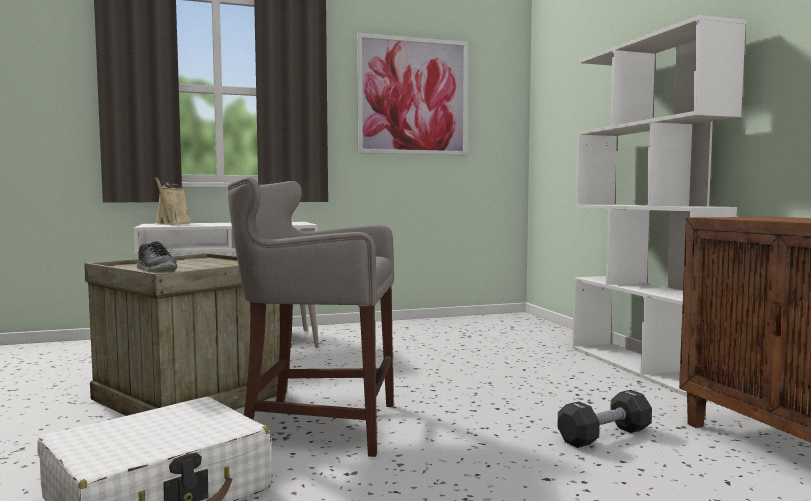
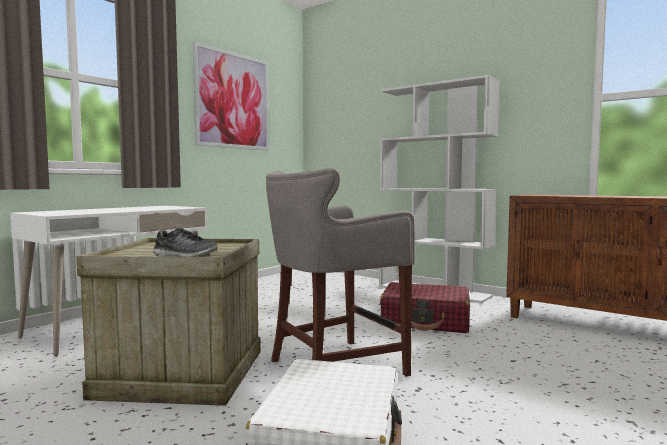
camera: 35 degrees left, 0 degrees up
beige watering can [154,177,192,225] -> none
black dumbbell [558,390,652,448] -> none
none -> red suitcase [380,282,470,333]

